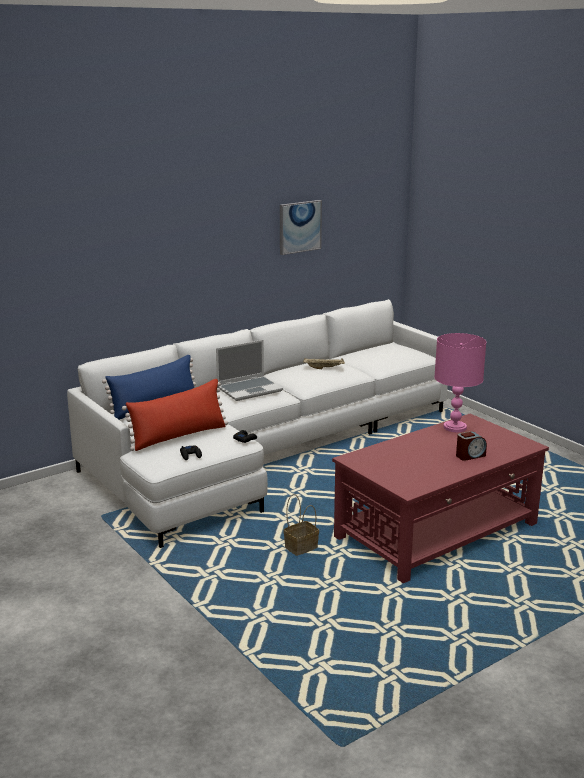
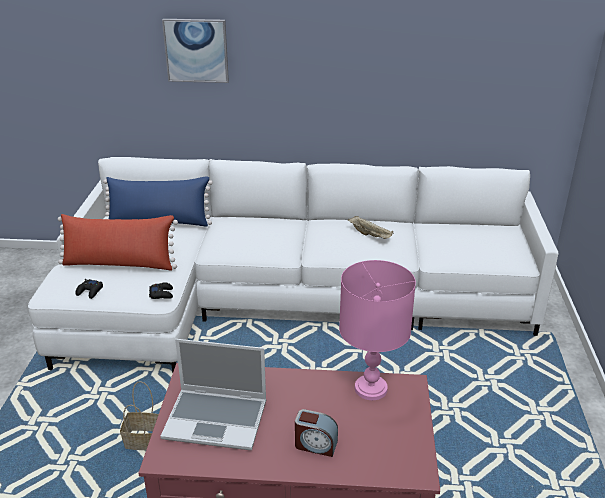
camera: 40 degrees right, 10 degrees up
laptop [216,340,283,401] -> laptop moved to [161,339,266,450]
picture [280,200,322,255] -> picture moved to [162,19,229,83]

